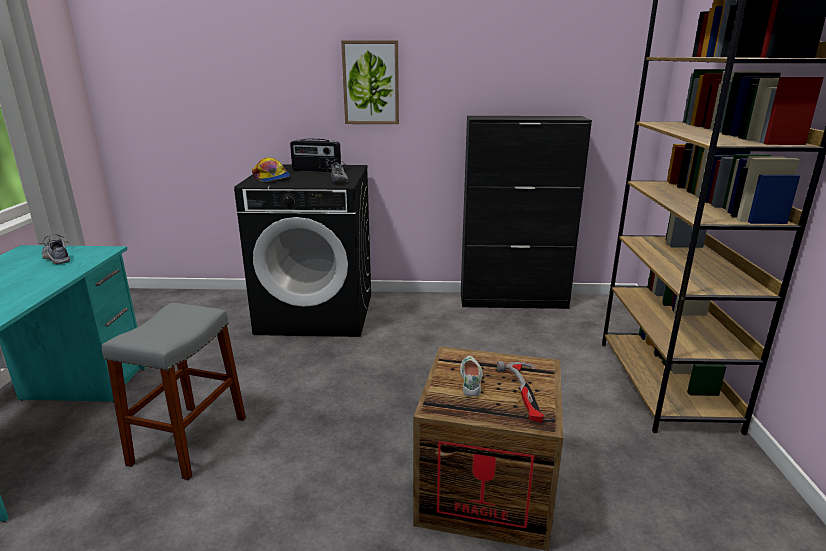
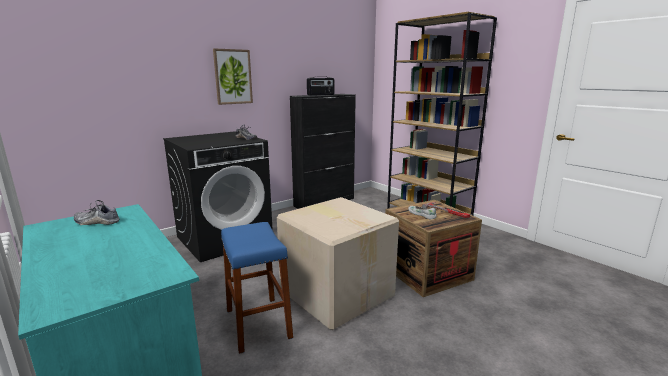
camera: 40 degrees left, 5 degrees down
grey stool [102,303,246,480] -> blue stool [221,222,293,354]
cap [252,157,290,182] -> none
radio [290,138,341,172] -> radio moved to [307,76,334,96]
none -> cardboard box [277,197,399,330]

